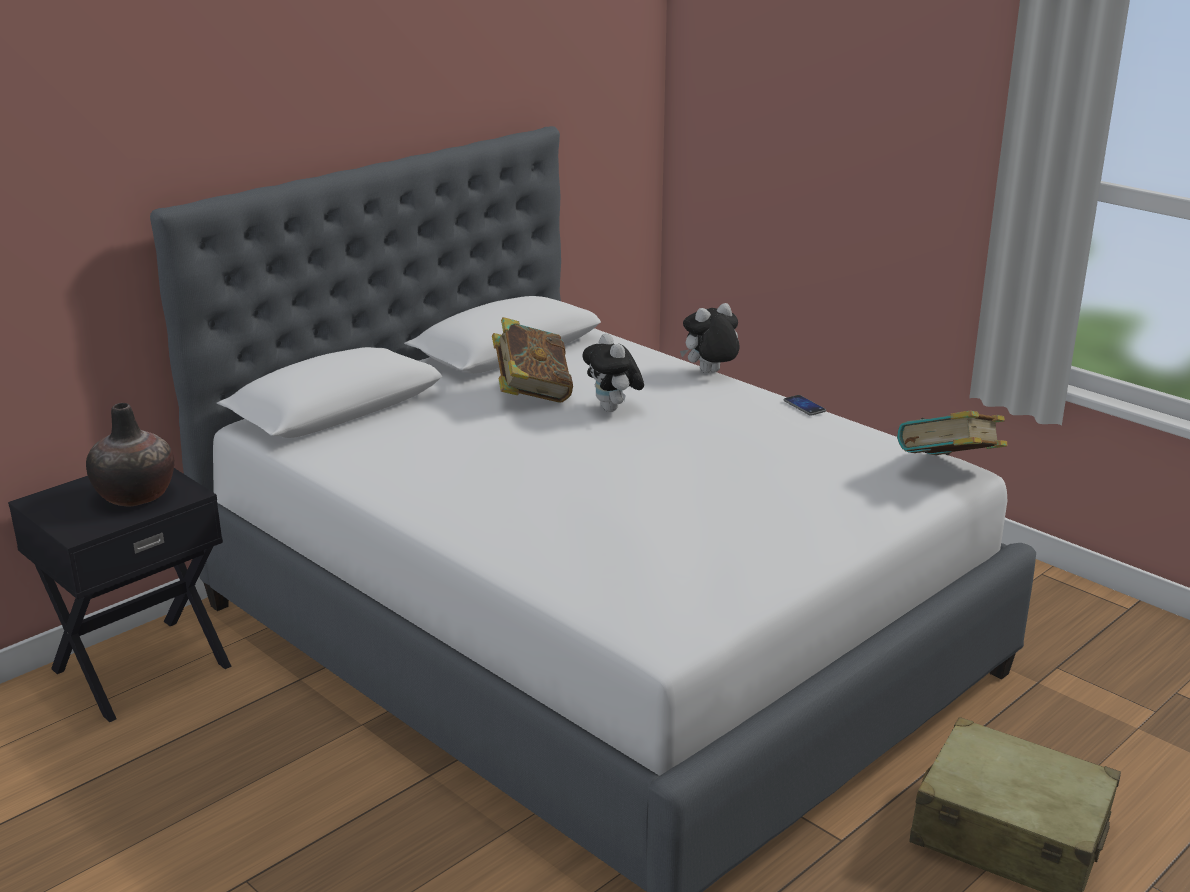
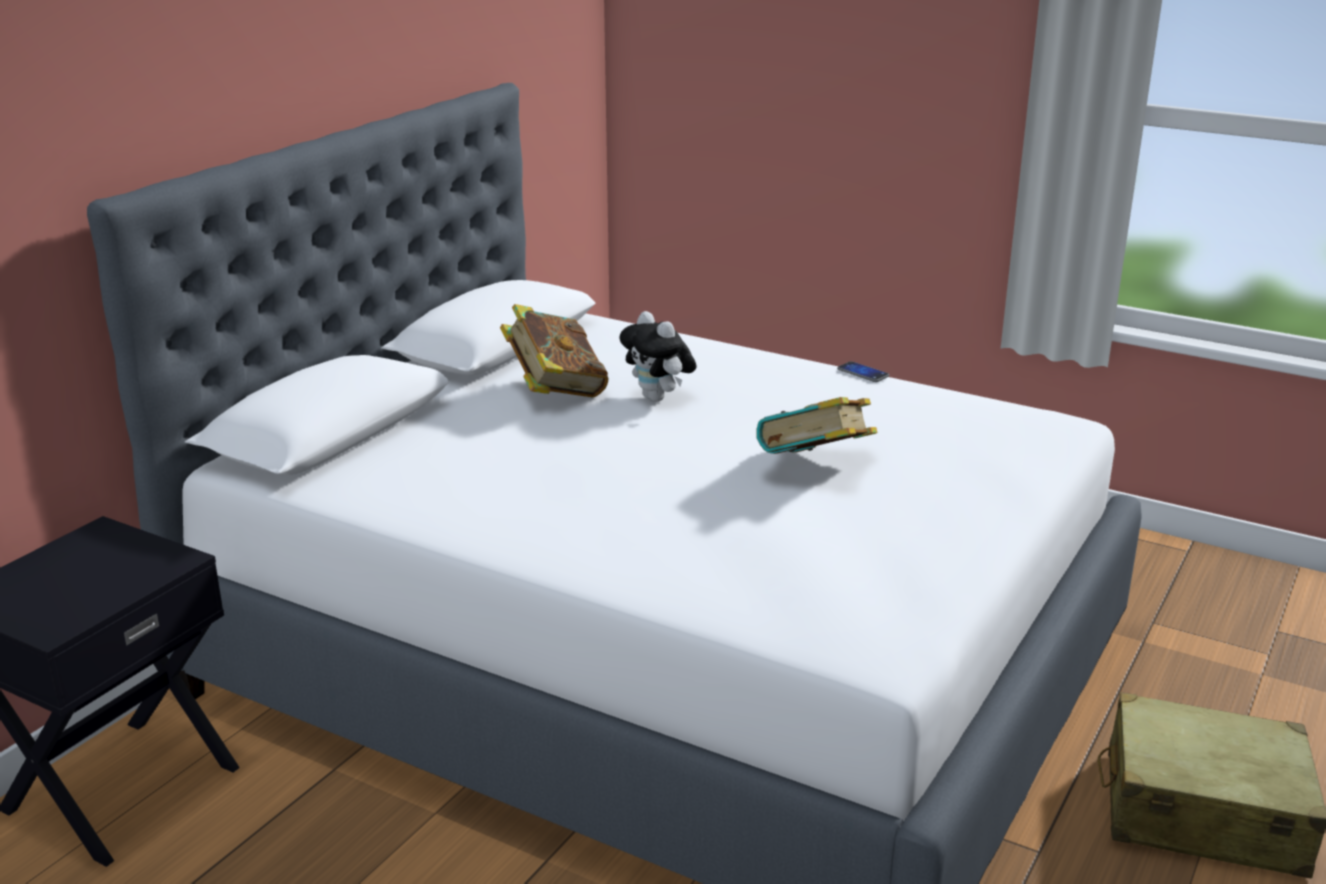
camera: 15 degrees left, 0 degrees up
vase [86,403,174,506] -> none
plush toy [680,303,740,373] -> none
book [897,411,1008,455] -> book moved to [756,397,877,454]

